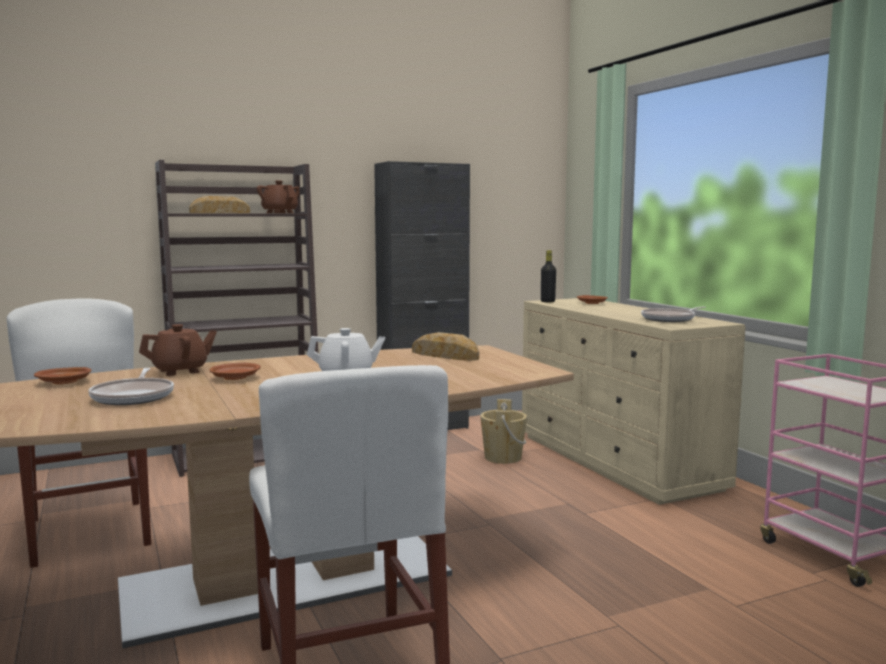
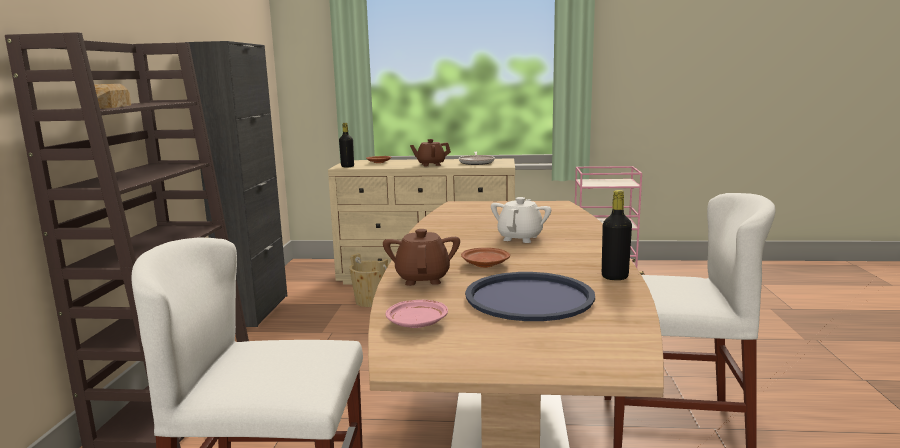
camera: 60 degrees left, 5 degrees up
brown plate [34,367,92,385] -> pink plate [386,300,448,328]
frying pan [88,368,174,405] -> blue tray [465,272,595,321]
brown teapot [257,180,299,213] -> brown teapot moved to [410,139,451,166]
bread [412,332,479,361] -> none
none -> black bottle [602,190,632,280]

